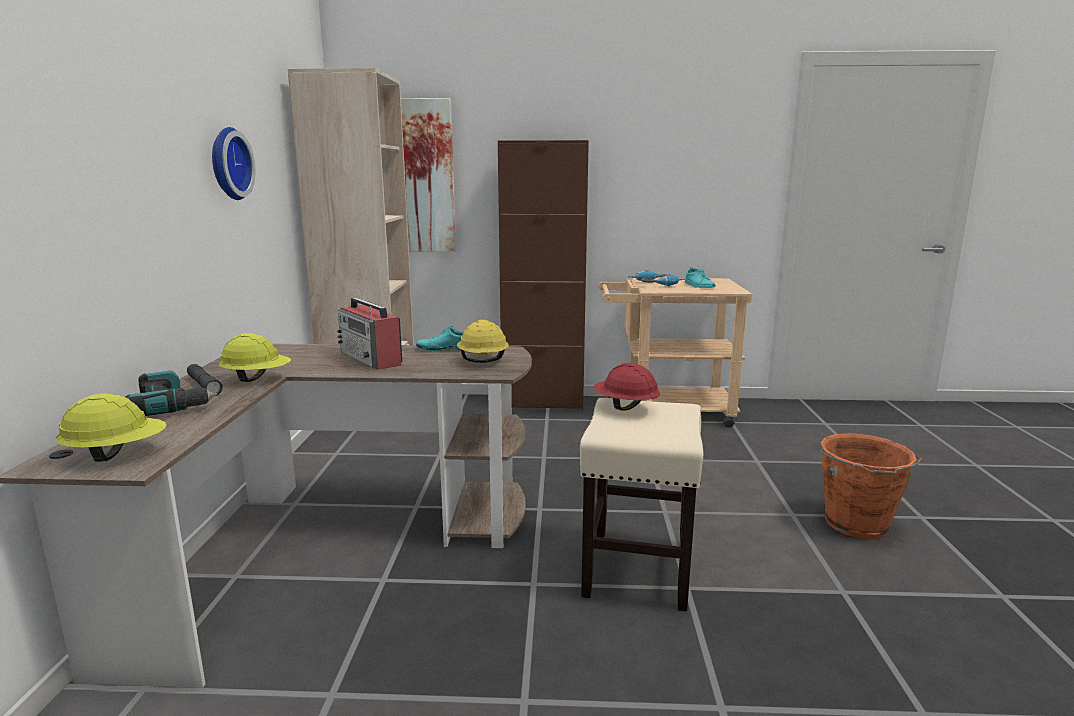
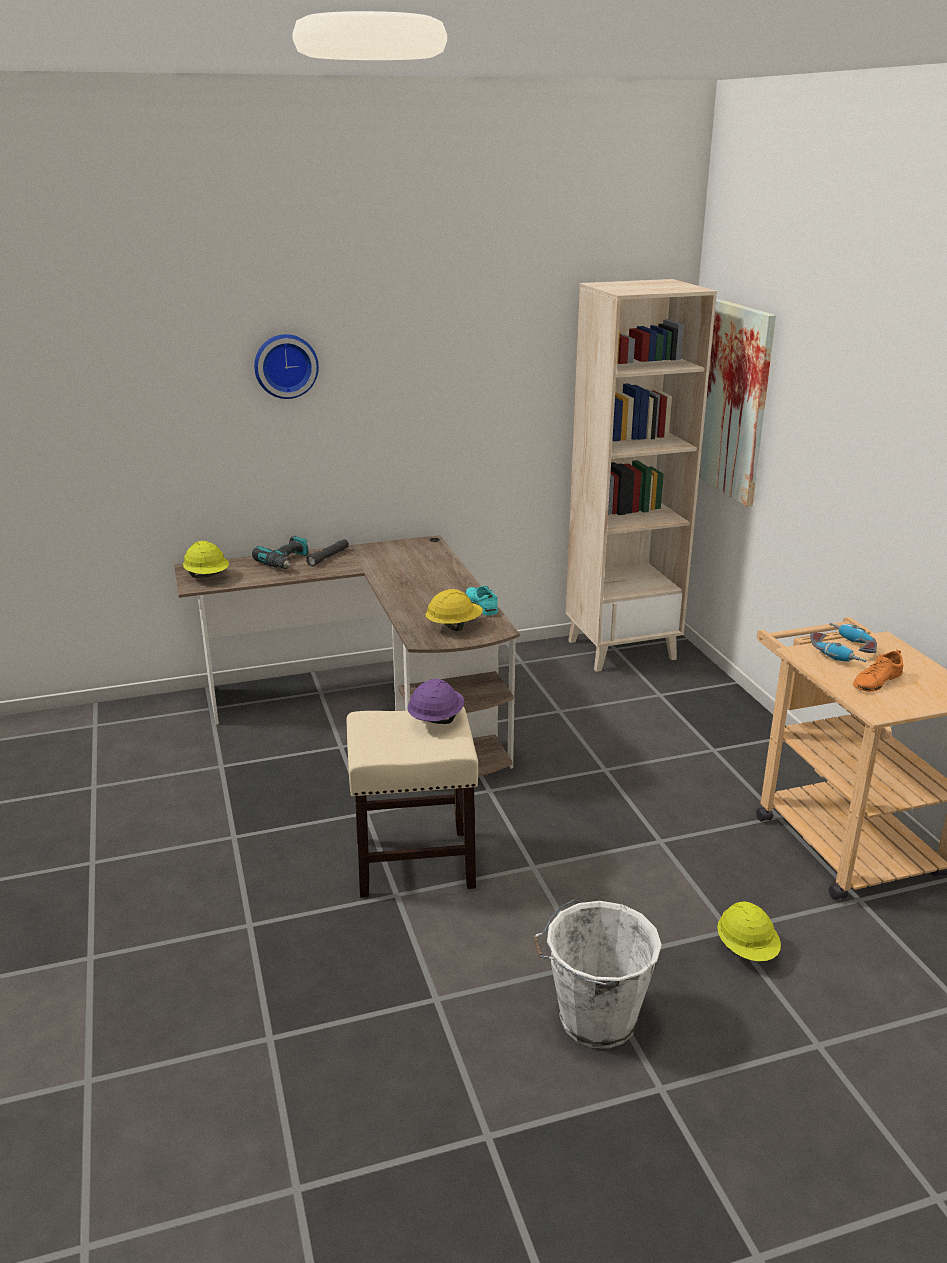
camera: 70 degrees right, 10 degrees up
wall clock [212,127,255,200] -> wall clock moved to [254,334,319,399]
yellow hard hat [218,333,291,382] -> yellow hard hat moved to [717,902,781,961]
radio [337,298,402,370] -> none
brown cabinet [498,140,589,410] -> none
red hard hat [594,363,660,411] -> purple hard hat [407,679,464,724]
turquoise shoe [685,267,715,288] -> orange shoe [853,650,903,692]
orange bucket [820,433,922,539] -> white bucket [533,900,662,1049]

